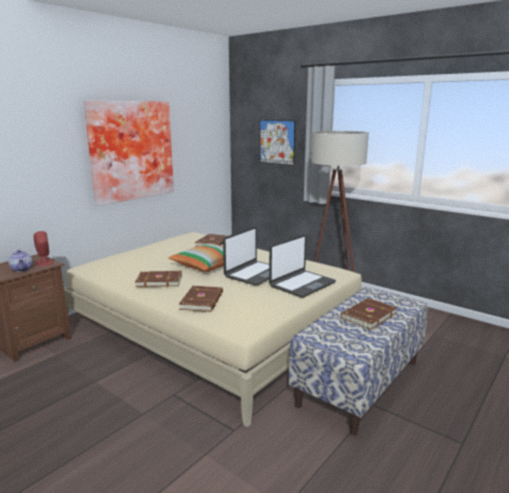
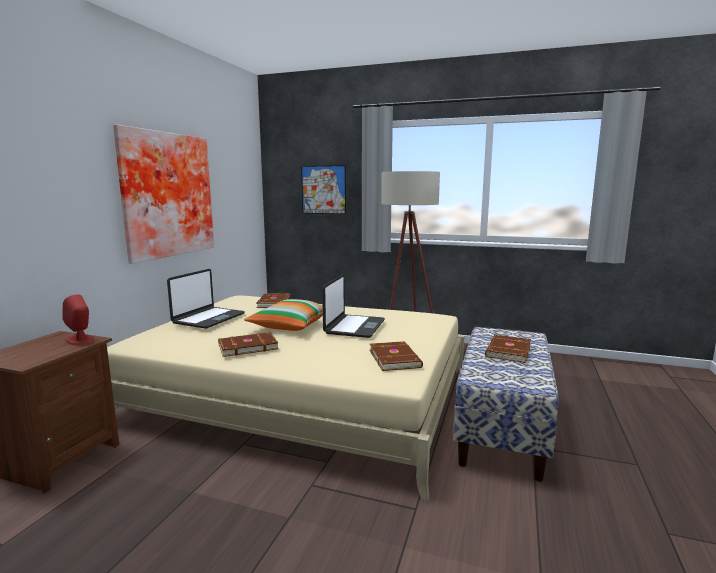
camera: 20 degrees left, 5 degrees down
teapot [9,250,33,272] -> none
brown book [179,286,223,312] -> brown book moved to [370,341,423,371]
laptop [269,234,336,298] -> laptop moved to [167,269,245,329]

